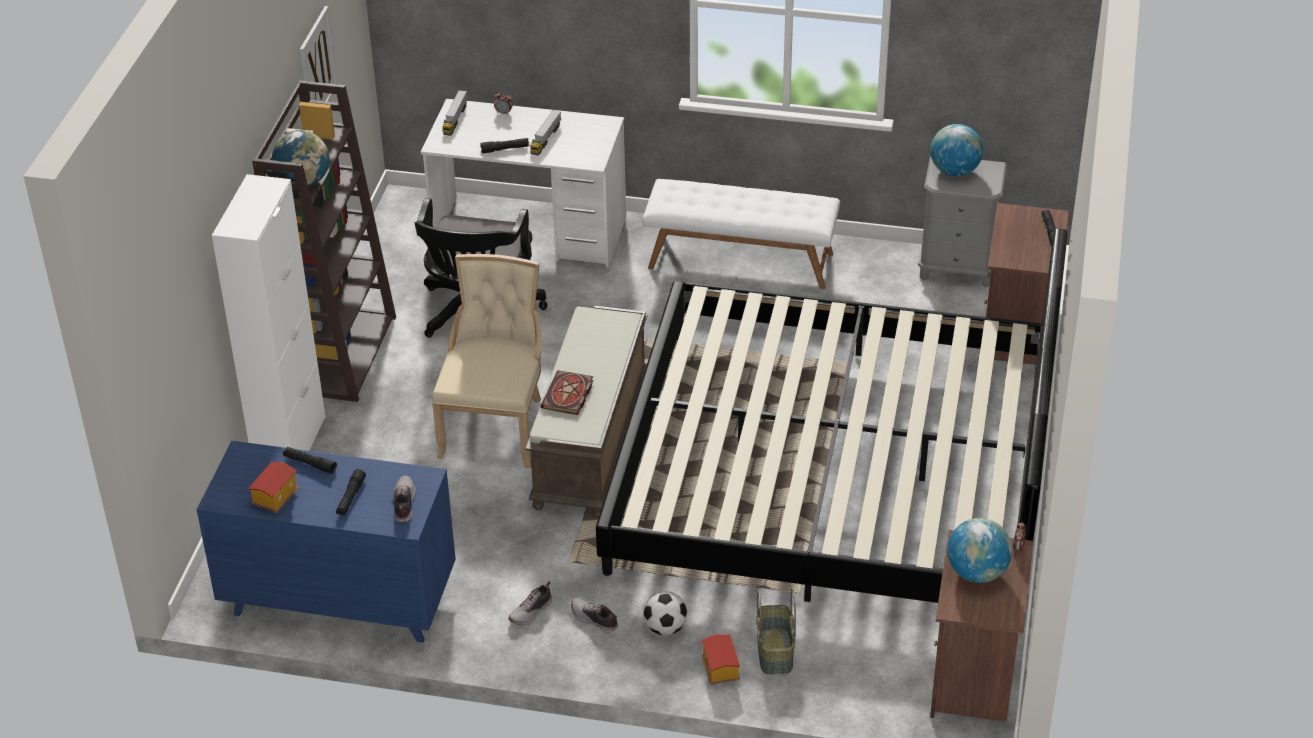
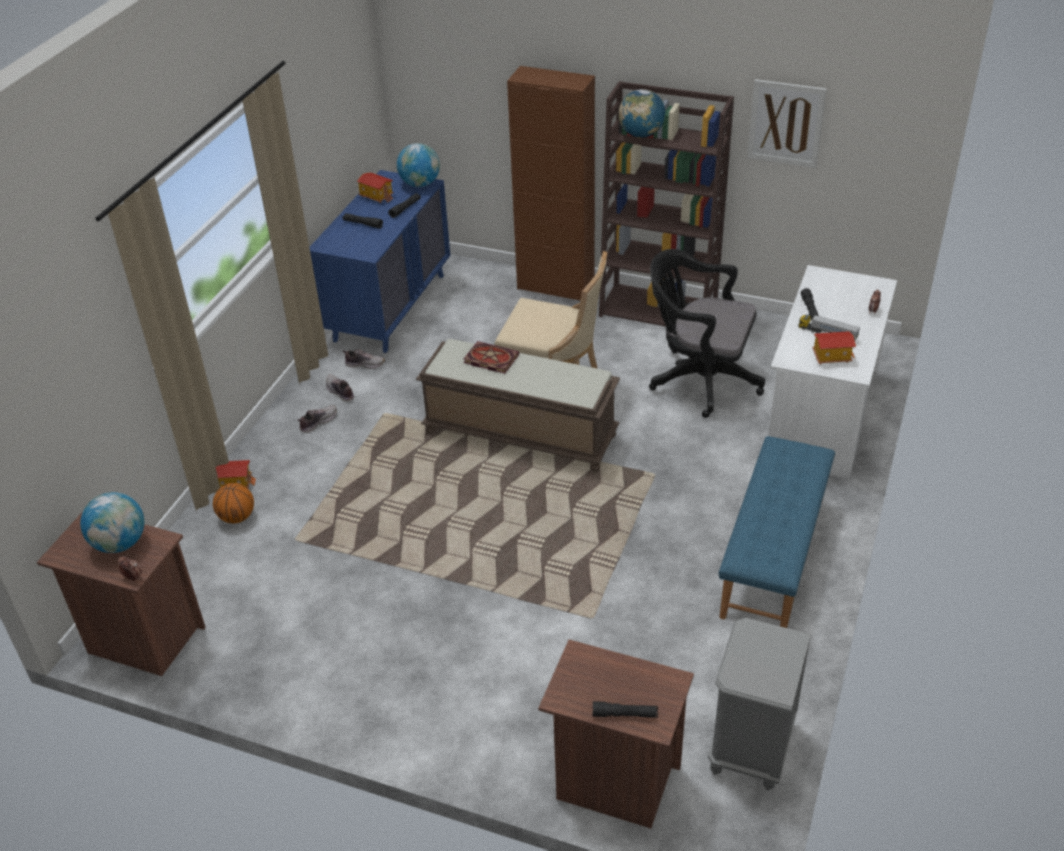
camera: 100 degrees right, 0 degrees up
white cabinet [212,174,326,451] -> brown cabinet [507,66,595,300]
shoe [393,476,416,522] -> shoe moved to [343,349,385,369]
toy truck [442,90,467,136] -> none
bed [596,229,1068,603] -> none
white bench [642,179,840,289] -> blue bench [719,436,835,628]
football [643,591,687,636] -> none
basket [756,588,796,675] -> basketball [213,483,254,524]
globe [930,124,983,176] -> globe moved to [397,143,440,187]
none -> toy house [812,331,856,364]

